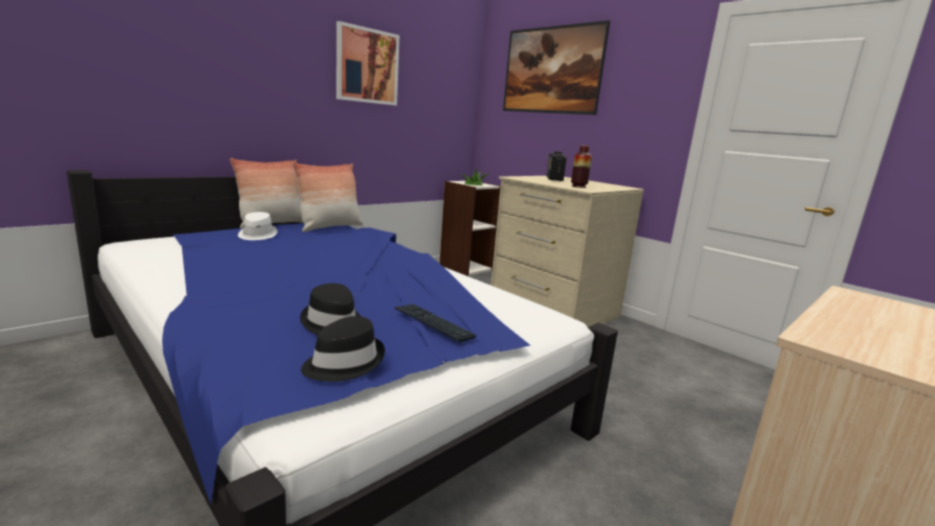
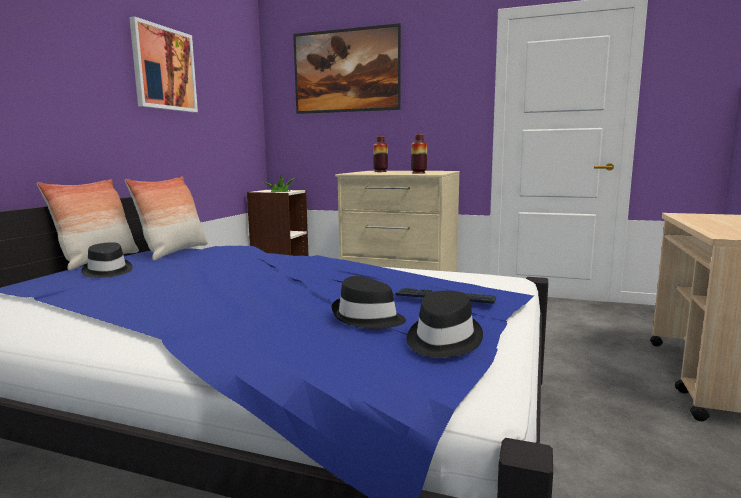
camera: 25 degrees left, 5 degrees down
white hat [238,212,277,240] -> black hat [81,242,133,278]
radio [546,151,567,181] -> vase [373,136,388,172]

